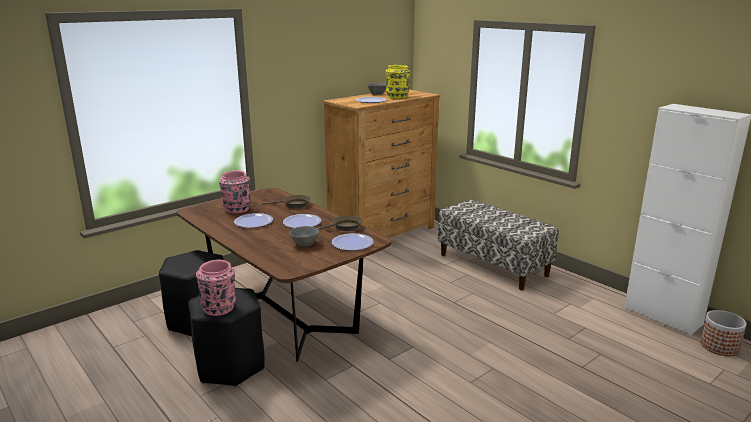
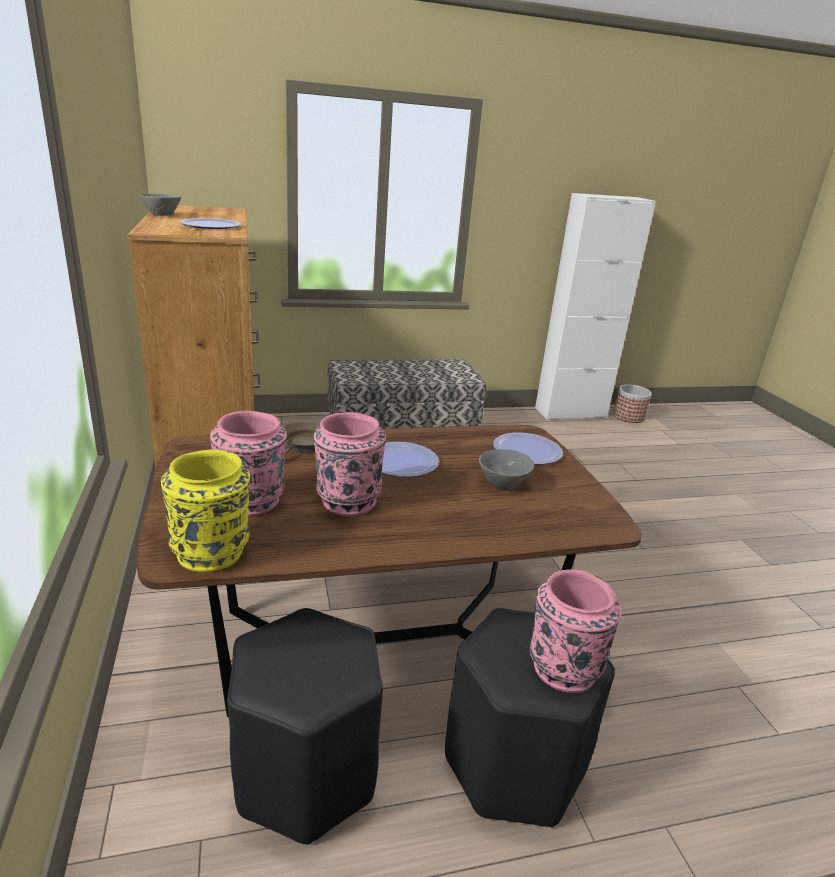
camera: 65 degrees left, 5 degrees up
plate [234,213,273,228] -> pink vase [314,412,386,516]
brown frying pan [317,215,363,231] -> none
yellow vase [386,65,410,99] -> yellow vase moved to [161,449,250,572]

